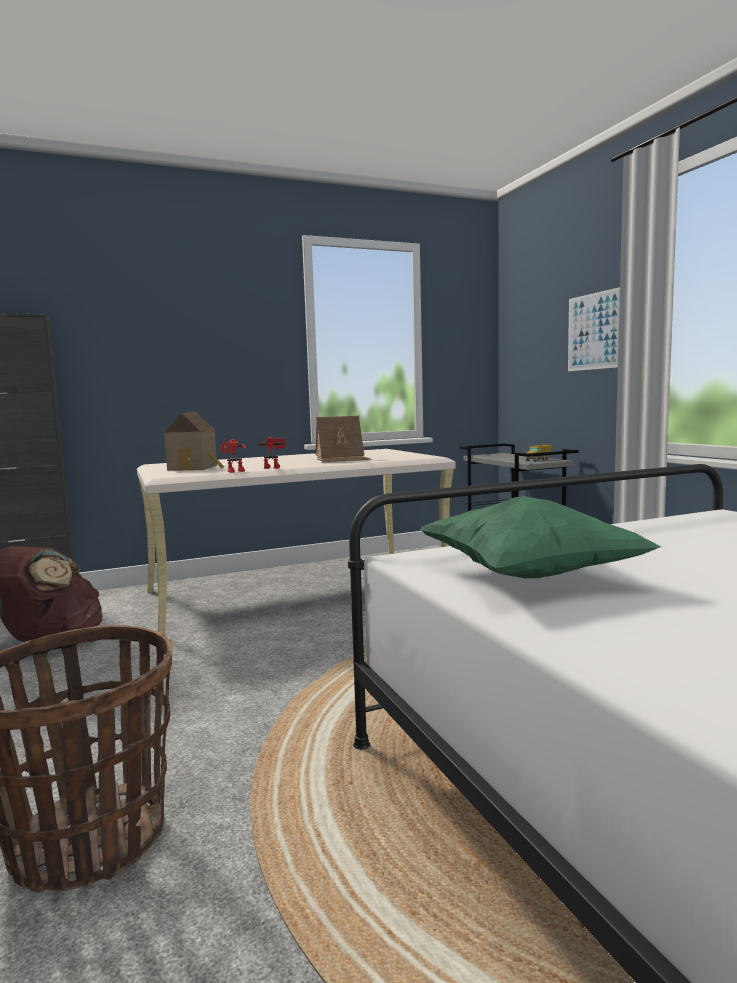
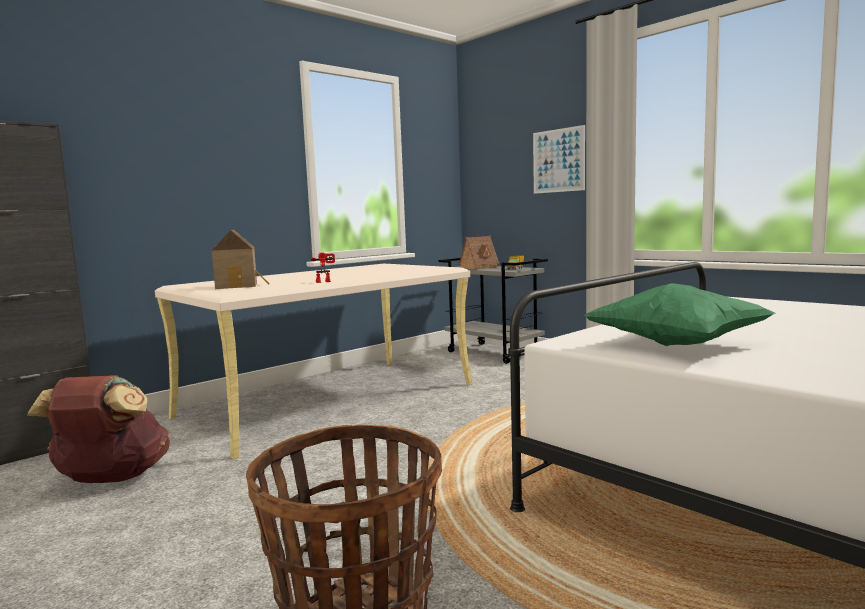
camera: 20 degrees left, 0 degrees up
toy robot [221,439,247,473] -> none
toy house [315,416,371,462] -> toy house moved to [459,236,502,269]

